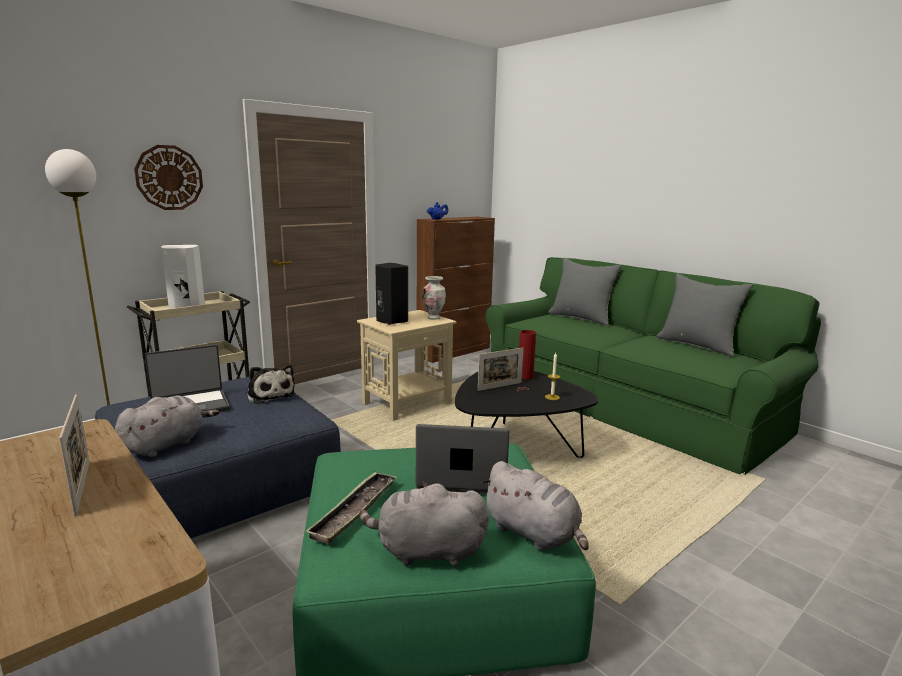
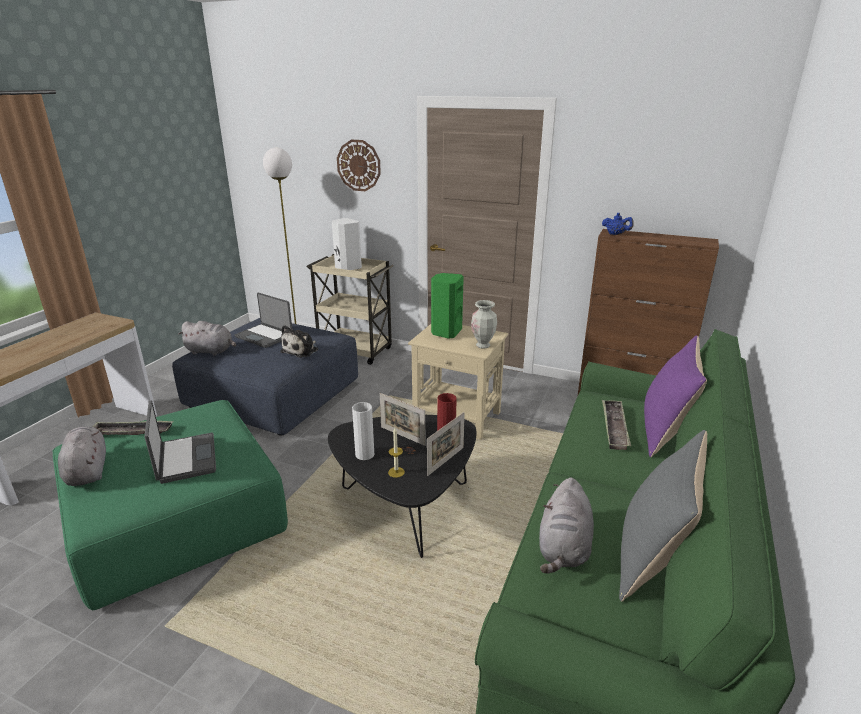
camera: 65 degrees right, 10 degrees up
picture frame [59,394,89,516] -> picture frame moved to [427,412,465,476]
black speaker [375,263,408,325] -> green speaker [431,273,464,339]
grey plush toy [481,461,589,551] -> grey plush toy moved to [539,478,594,573]
grey pillow [548,258,622,326] -> purple pillow [644,336,707,457]
none -> white vase [352,402,374,460]
none -> tray [602,400,631,450]

